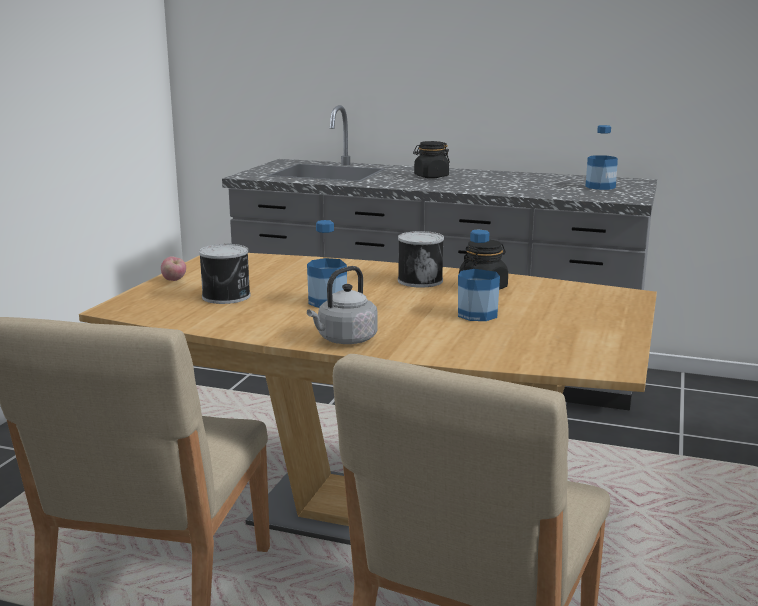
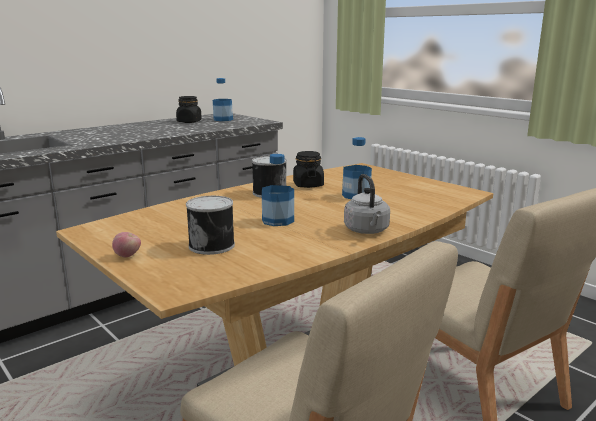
camera: 60 degrees left, 0 degrees up
black jar [413,141,450,178] -> black jar moved to [176,96,202,123]

